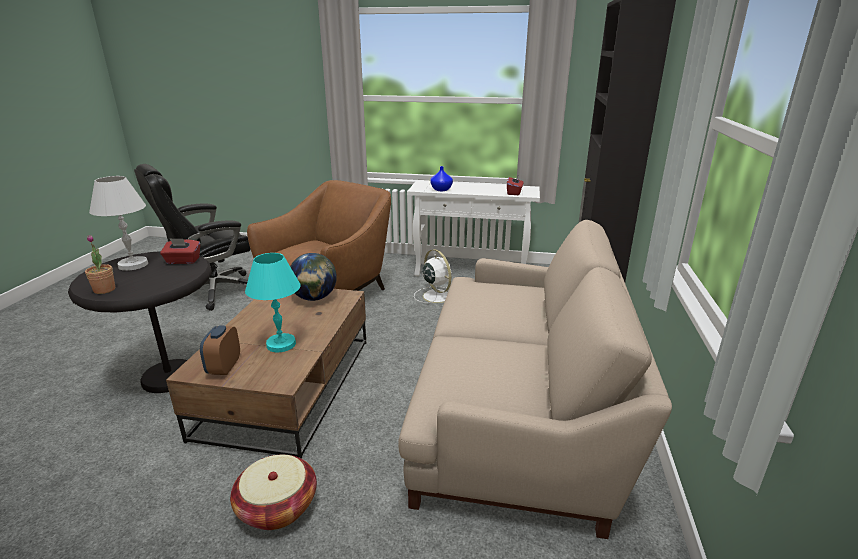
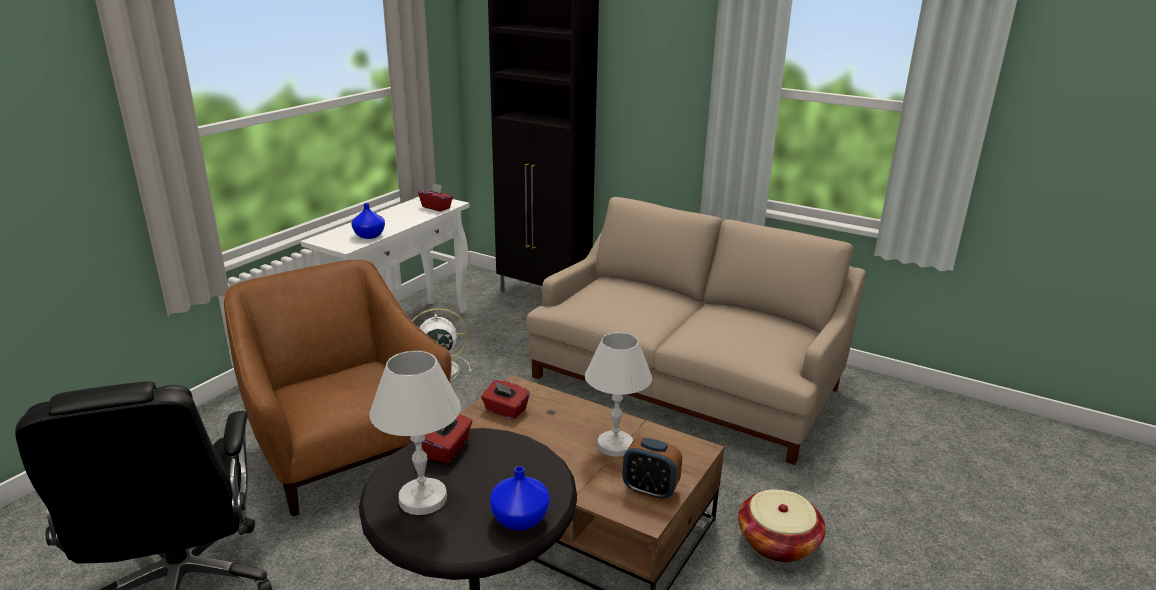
camera: 70 degrees left, 0 degrees up
potted plant [85,235,115,294] -> blue vase [490,466,550,531]
turquoise table lamp [245,253,301,352] -> white table lamp [585,332,652,457]
globe [290,253,337,301] -> red tissue box [481,380,530,419]

